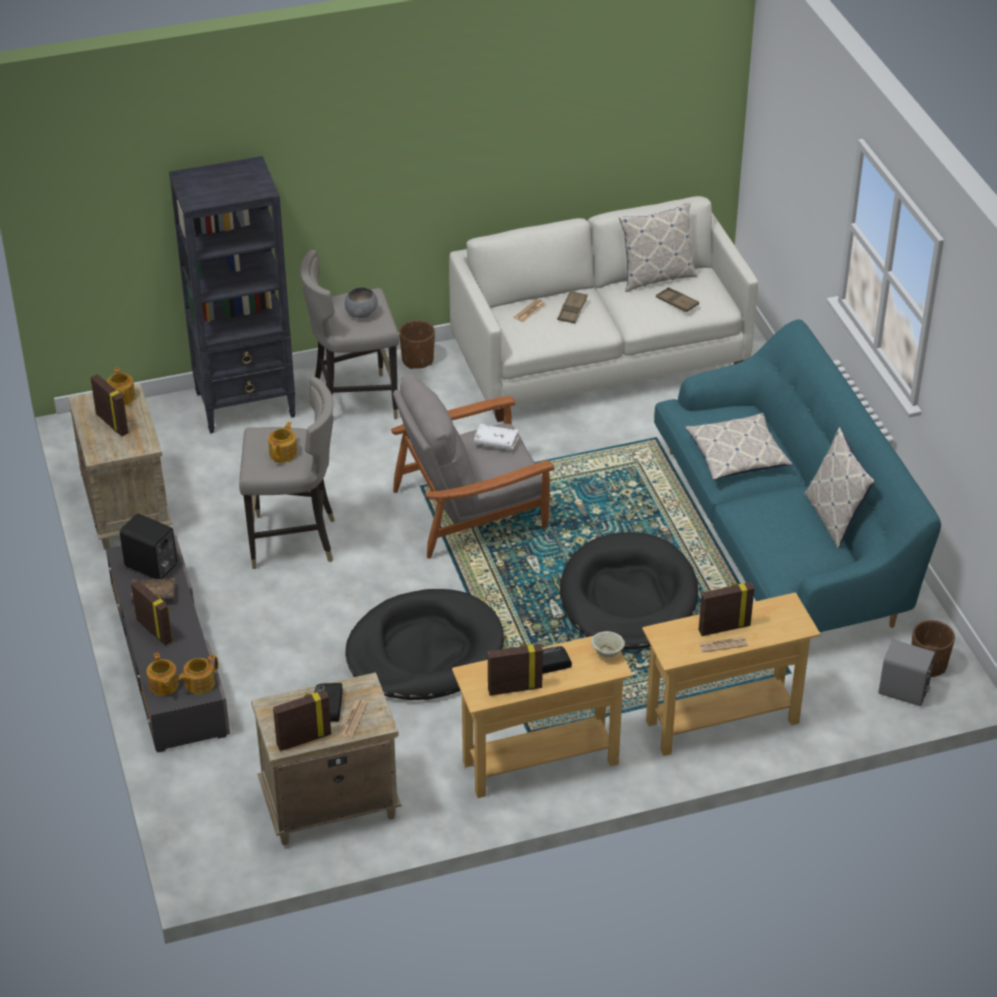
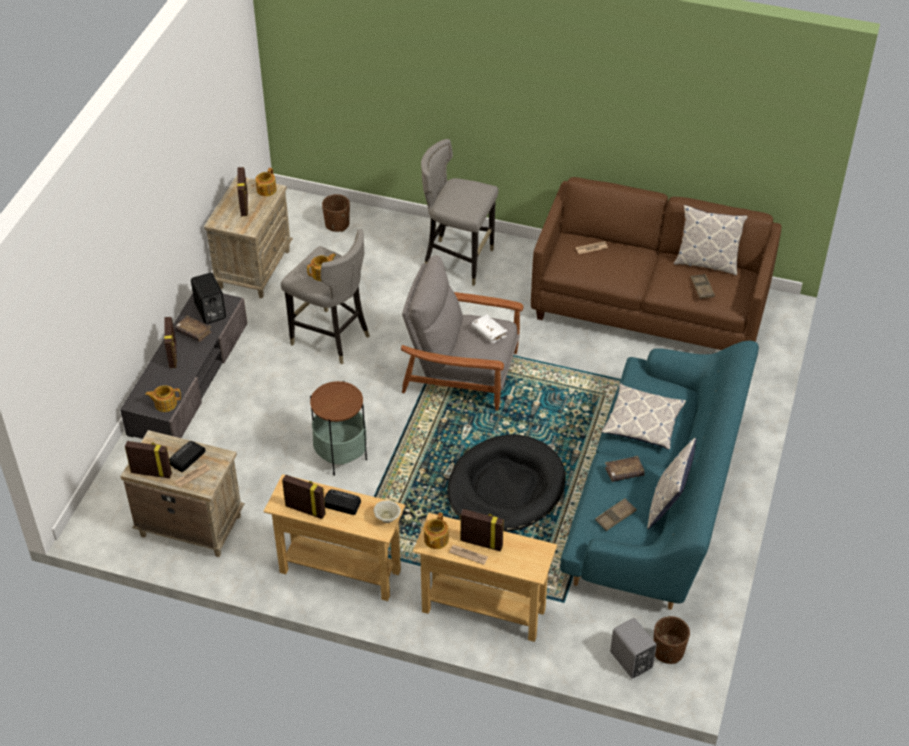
camera: 35 degrees right, 5 degrees up
teapot [147,652,178,696] -> teapot moved to [424,512,449,549]
black bookcase [169,156,296,433] -> none
grey bowl [345,287,378,318] -> none
black dog bed [346,589,504,700] -> side table [310,381,367,476]
brown planter [399,320,435,369] -> brown planter moved to [322,194,350,232]
white sofa [449,196,758,422] -> brown sofa [531,177,782,350]
brown tray [557,291,588,324] -> brown tray moved to [595,498,637,531]
none -> brown book [605,456,645,482]

